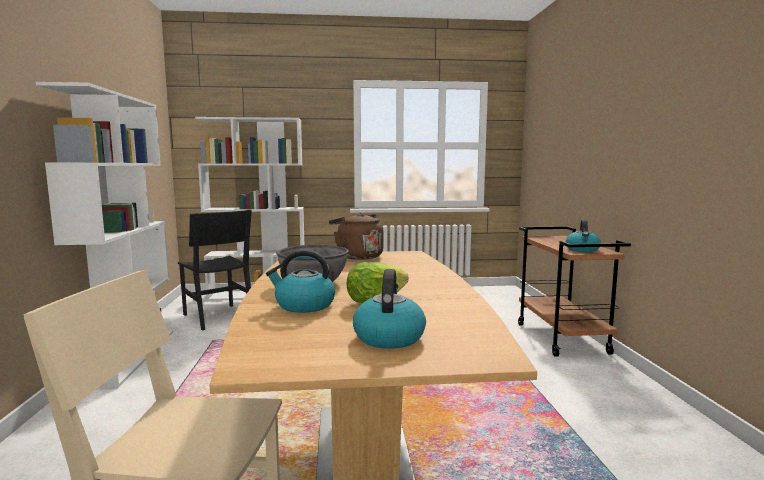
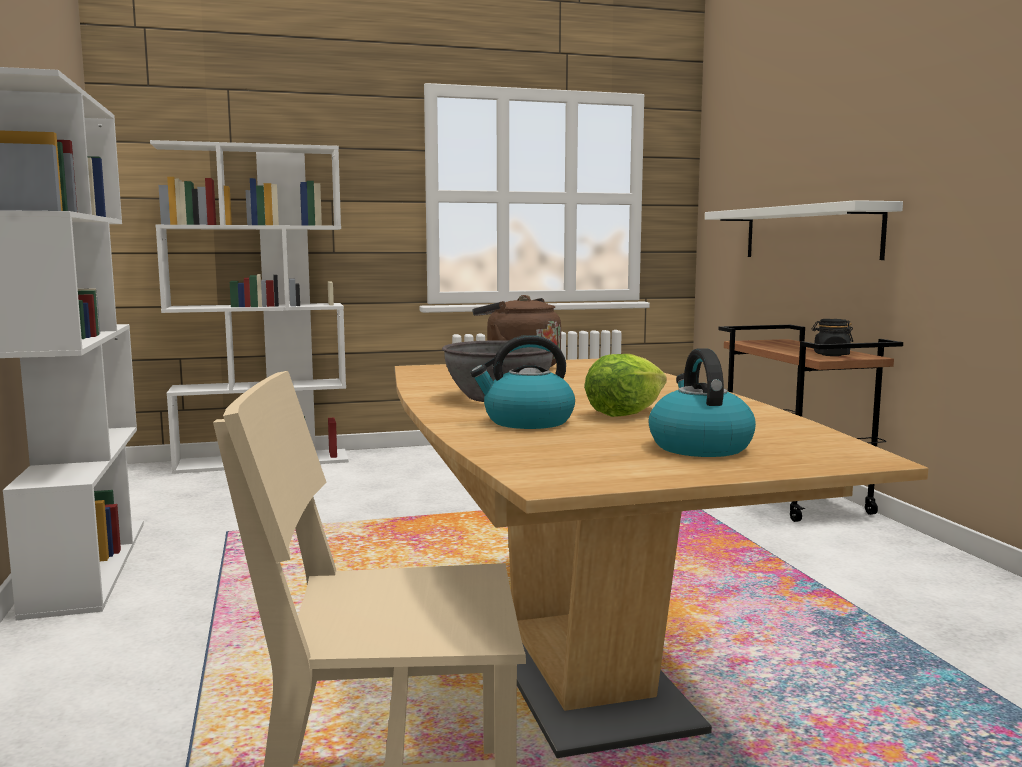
camera: 10 degrees left, 0 degrees up
black chair [178,210,252,330] -> none
kettle [566,219,601,252] -> black jar [812,319,853,356]
none -> white shelf [705,200,903,260]

